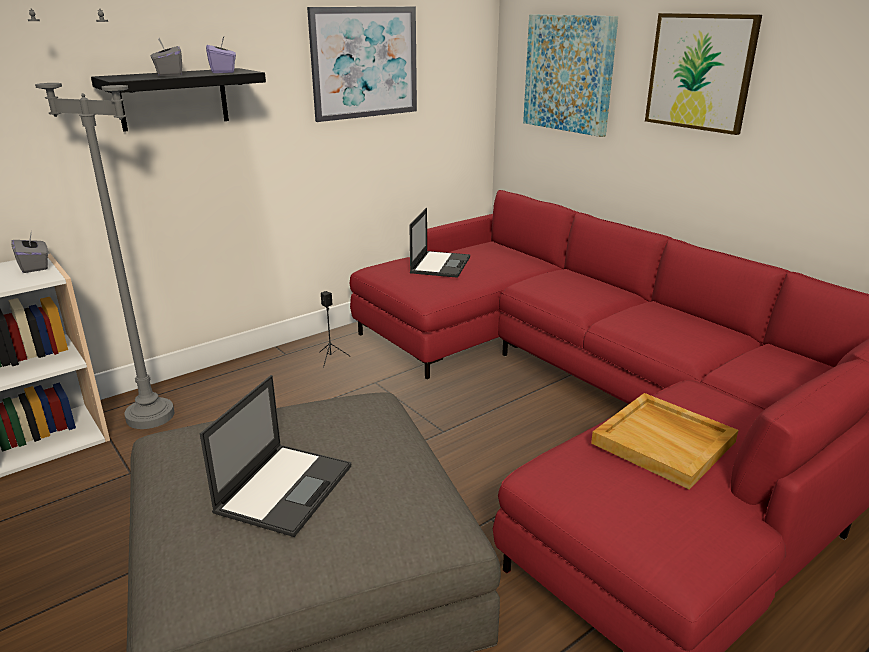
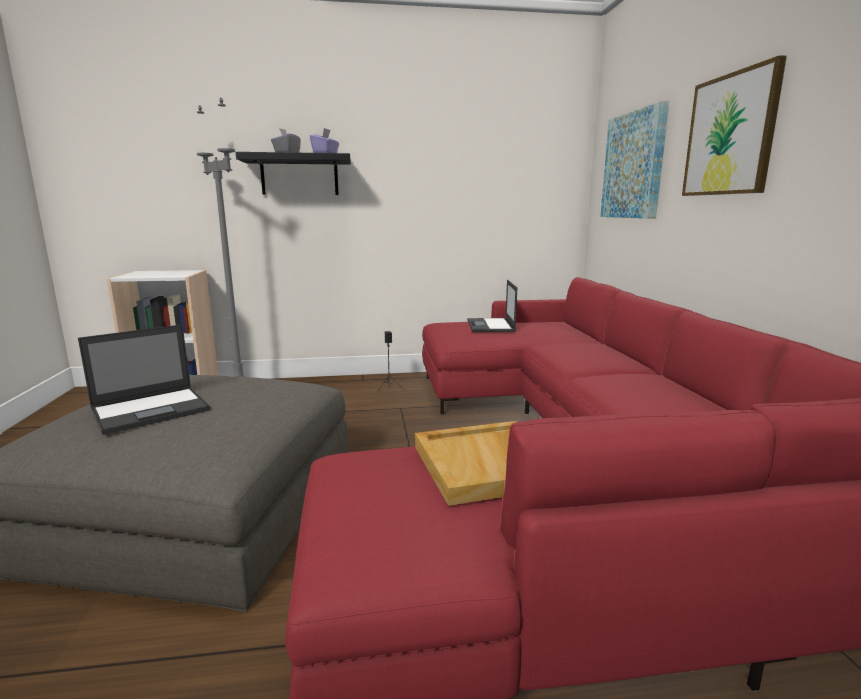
camera: 30 degrees right, 10 degrees down
grey tissue box [11,234,48,273] -> none
picture [307,7,417,122] -> none
laptop [409,208,470,278] -> laptop turned 135 degrees clockwise [468,280,517,332]

